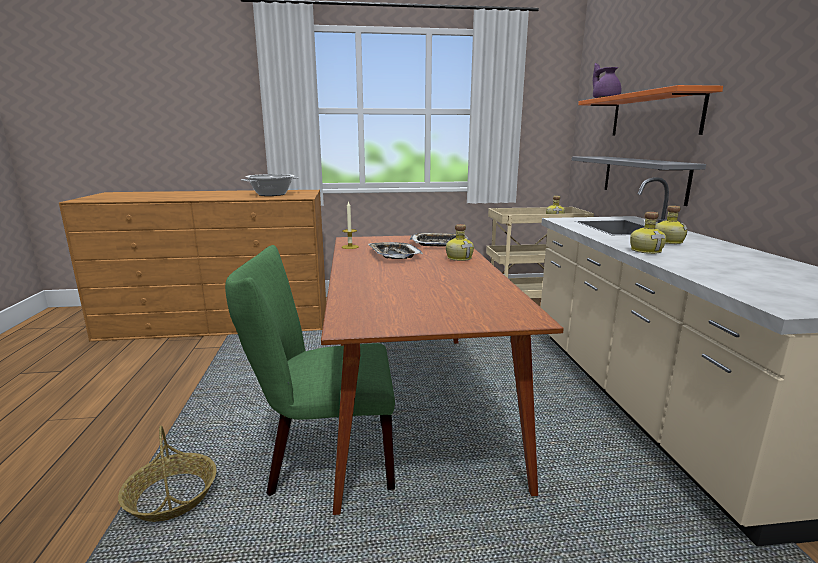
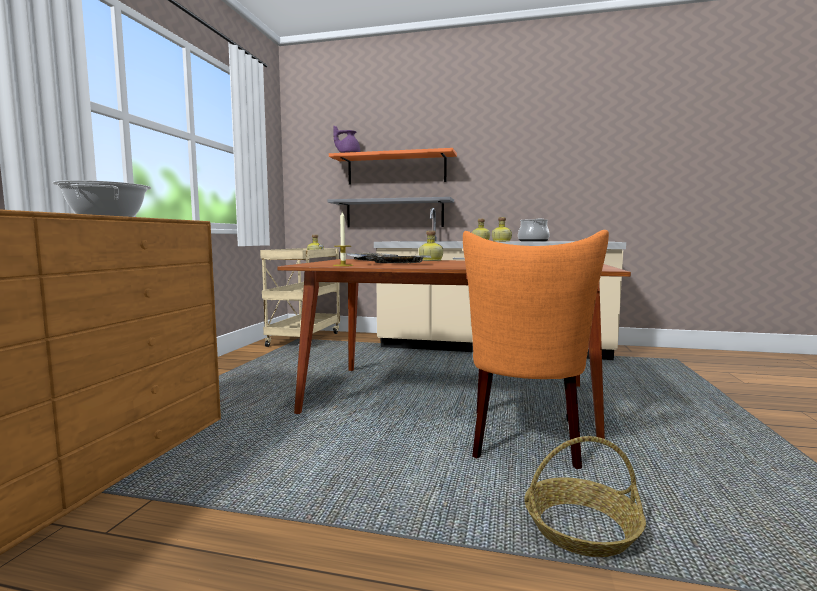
camera: 70 degrees left, 10 degrees down
green chair [225,245,395,496] -> orange chair [463,230,609,469]
none -> cooking pot [518,219,550,242]

